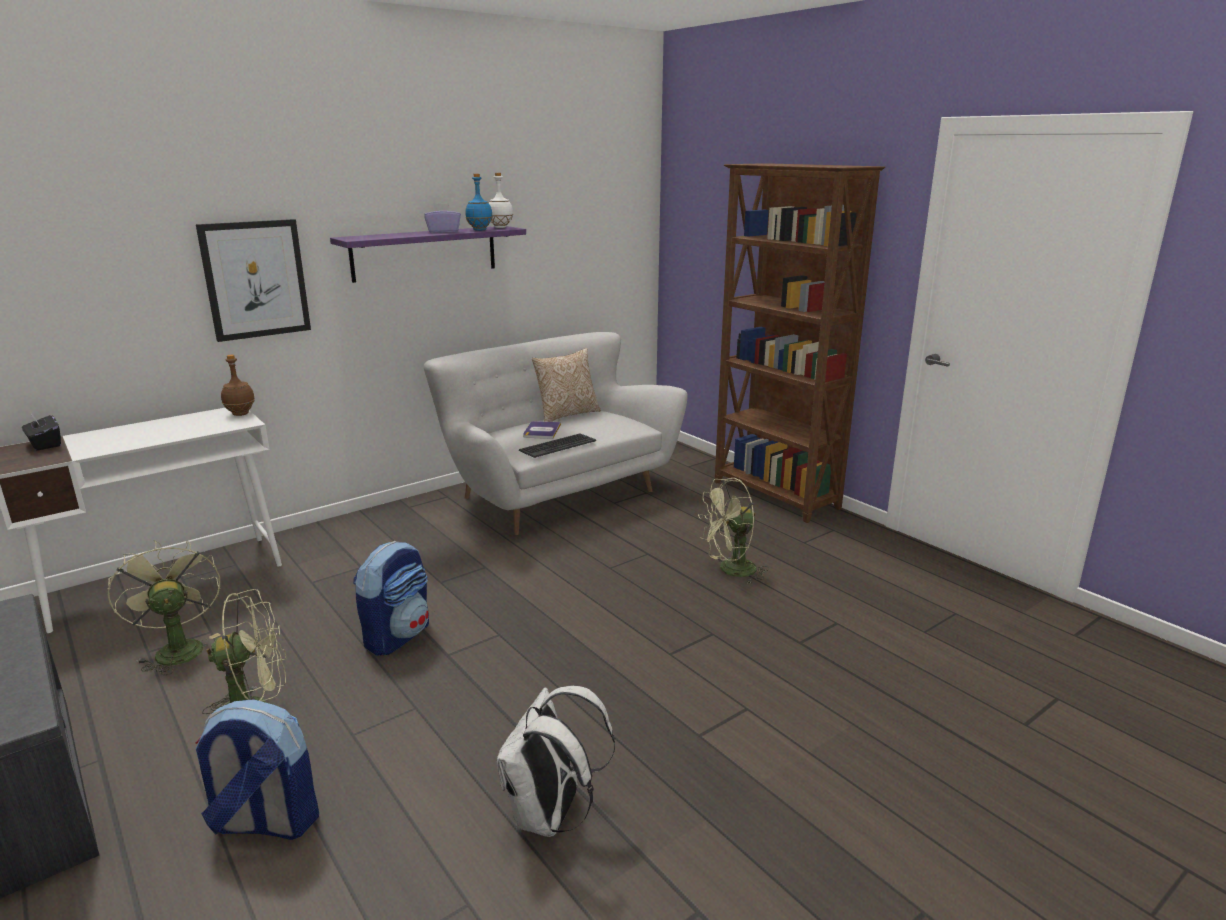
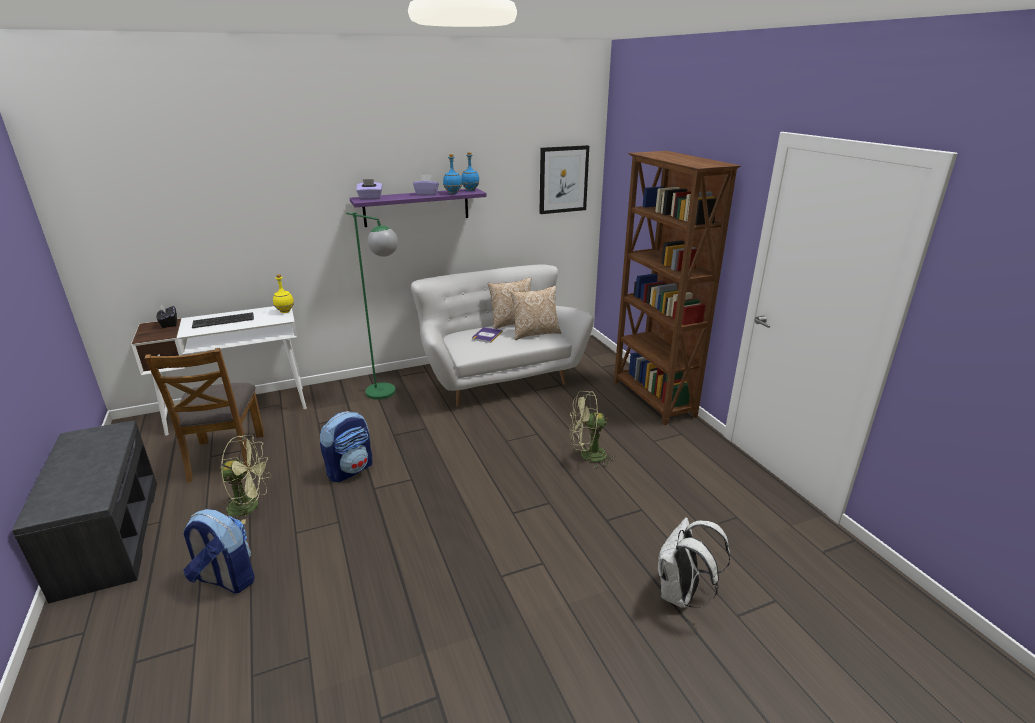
camera: 15 degrees right, 5 degrees up
green fan [107,540,220,675] -> brown chair [145,348,265,483]
picture [196,219,311,342] -> picture moved to [539,145,589,214]
brown bottle [221,355,255,416] -> yellow bottle [273,274,294,313]
white bottle [489,173,513,228] -> blue bottle [461,152,480,191]
white backpack [497,686,615,837] -> white backpack moved to [658,517,730,608]
keyboard [519,433,596,458] -> keyboard moved to [192,312,254,328]
none -> green floor lamp [346,212,398,400]
none -> purple tissue box [356,179,382,200]
none -> pillow [510,286,561,340]

